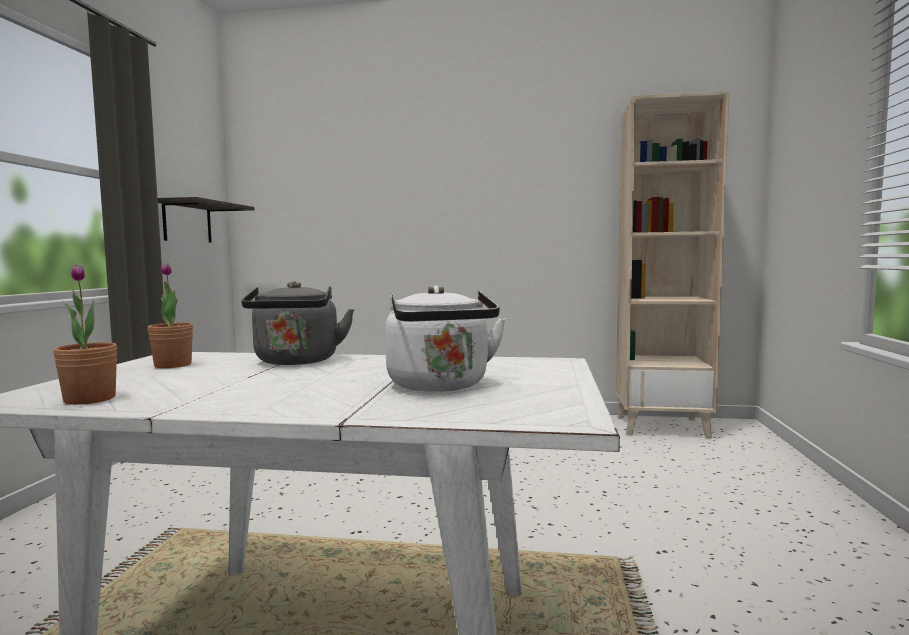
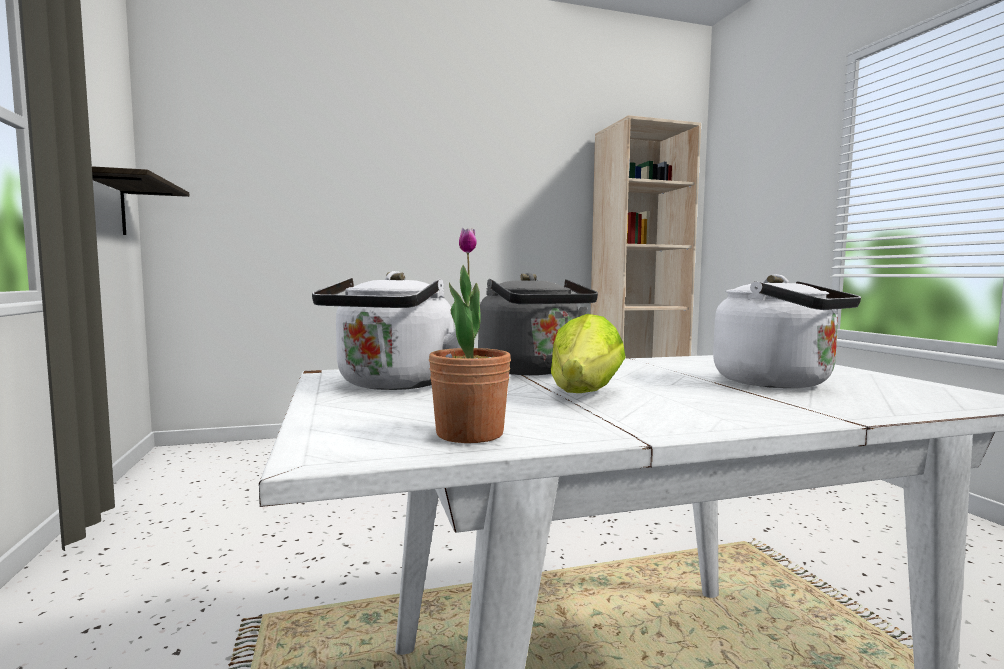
camera: 25 degrees left, 0 degrees up
potted plant [148,263,193,368] -> white kettle [312,271,461,390]
none -> lettuce [551,314,625,393]

